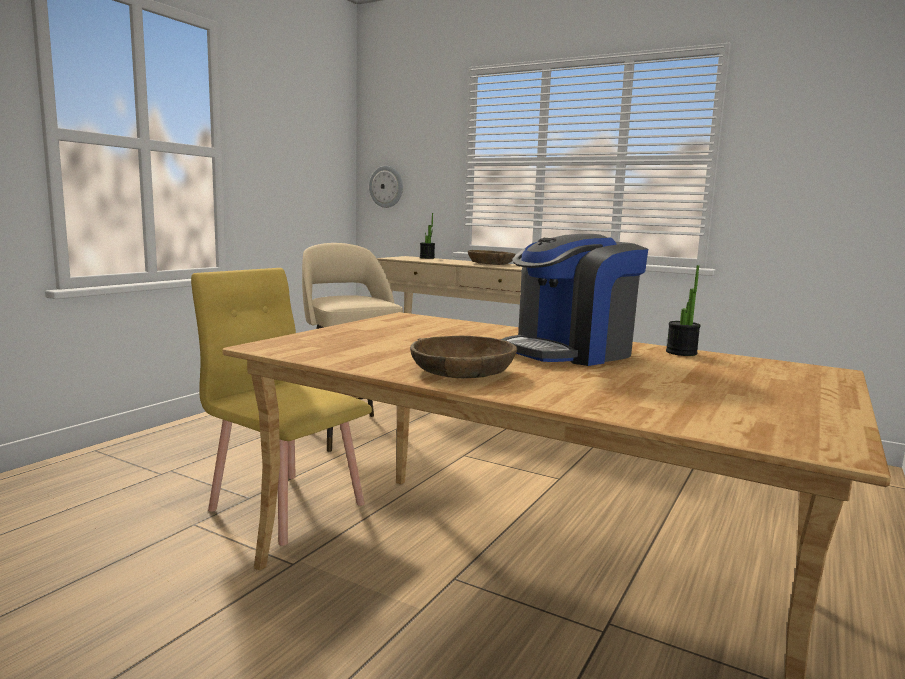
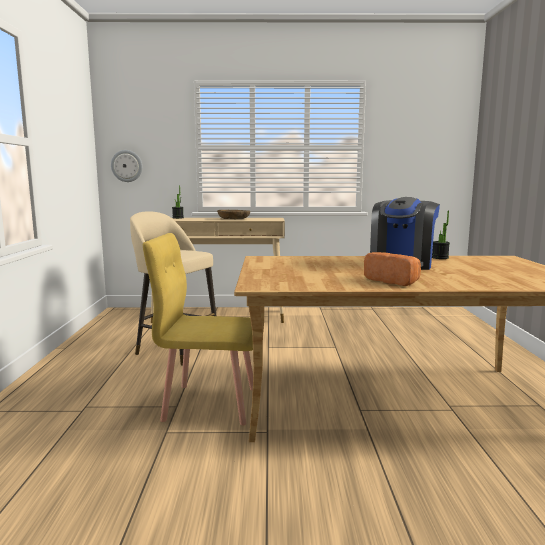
camera: 30 degrees left, 0 degrees up
brown bowl [410,336,517,378] -> bread [364,252,421,286]

